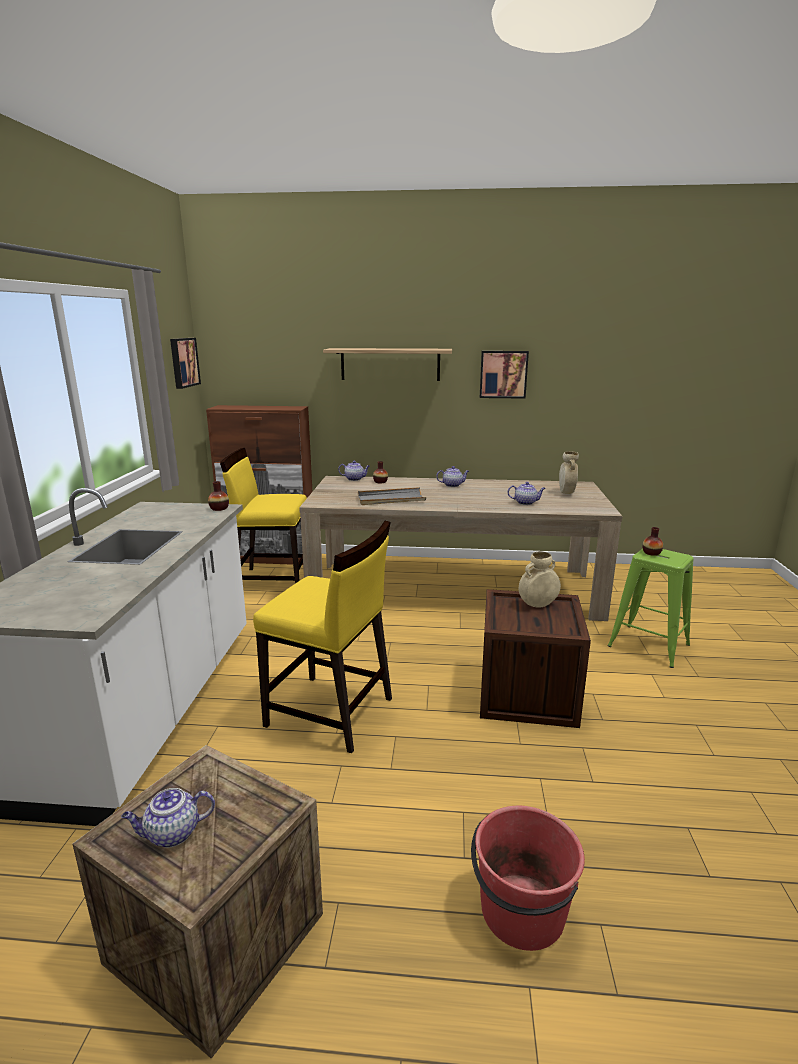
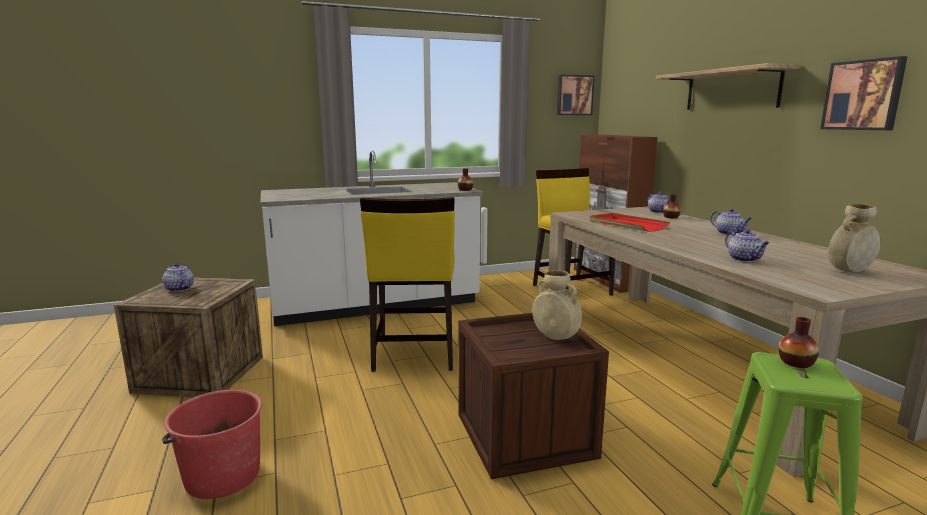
camera: 65 degrees right, 5 degrees down
grey tray [358,487,426,505] -> red tray [590,213,670,232]

